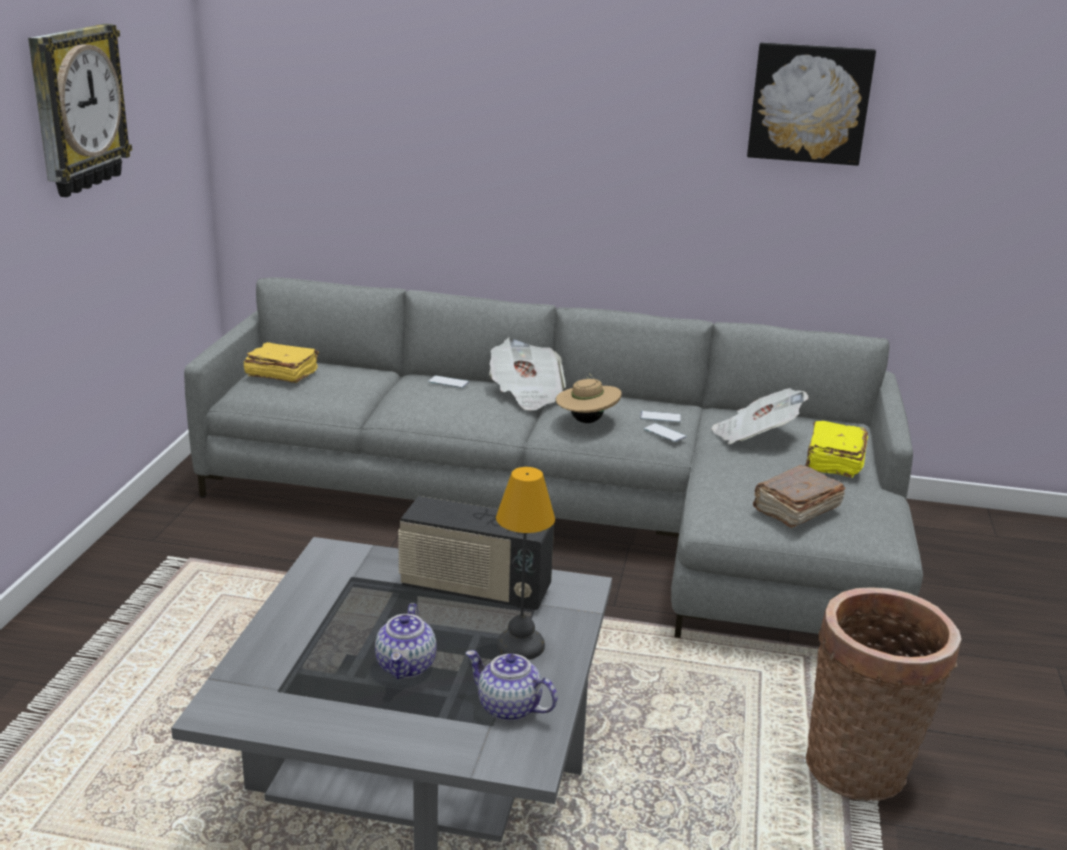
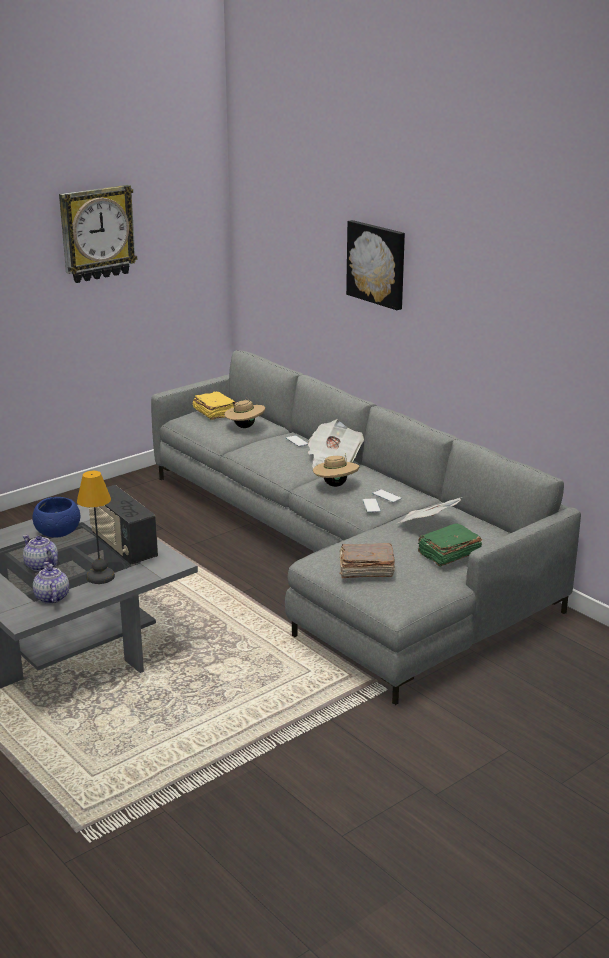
camera: 40 degrees right, 0 degrees up
teapot [375,603,436,679] -> teapot turned 90 degrees clockwise [23,535,58,571]
picture [747,43,876,166] -> picture moved to [346,220,405,310]
yellow book [805,421,868,478] -> green book [418,523,482,567]
basket [806,587,961,801] -> none
none -> blue bowl [32,497,80,538]
none -> beige hat [224,397,265,428]

